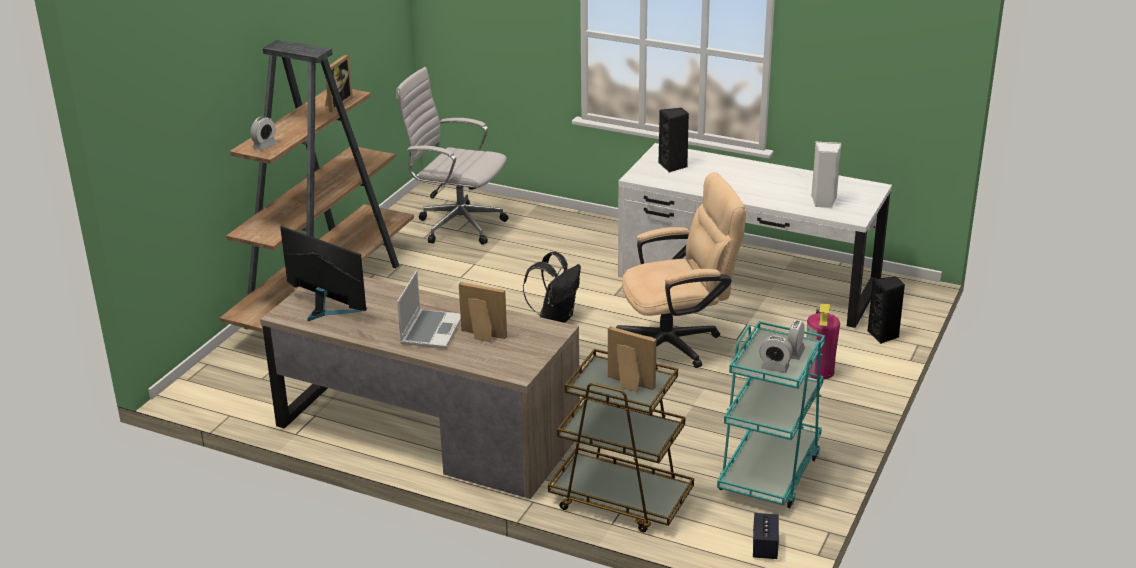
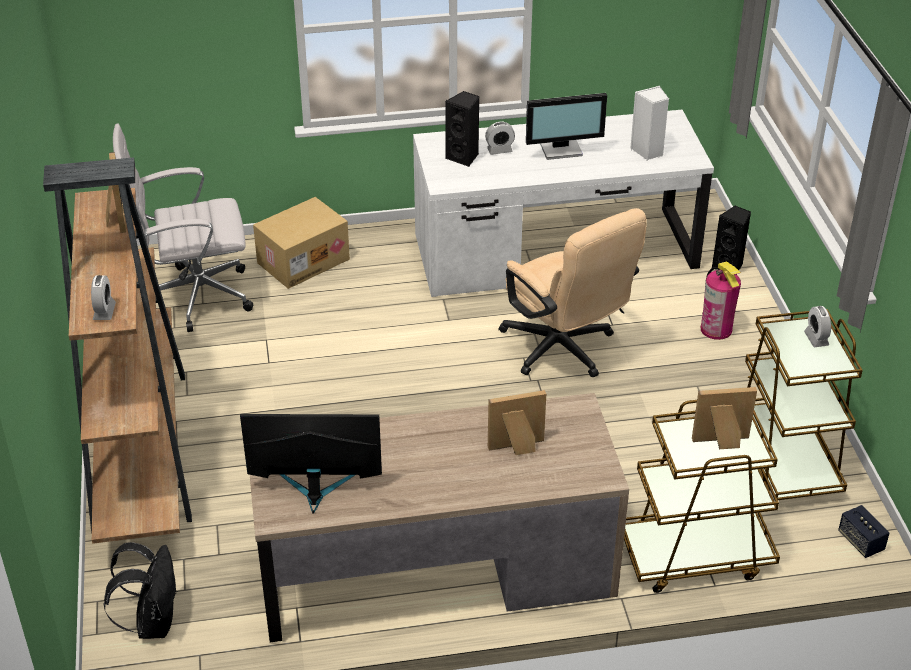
camera: 35 degrees left, 10 degrees up
laptop [397,270,461,349] -> none
black backpack [523,252,581,323] -> black backpack moved to [104,542,178,639]
beige office chair [616,172,746,368] -> beige office chair turned 105 degrees clockwise [499,208,647,377]
turquoise cart [717,321,825,508] -> brown cart [745,309,863,500]
alarm clock [759,336,793,373] -> alarm clock moved to [485,122,515,155]
none -> cardboard box [253,197,350,289]
none -> monitor [526,93,607,160]

